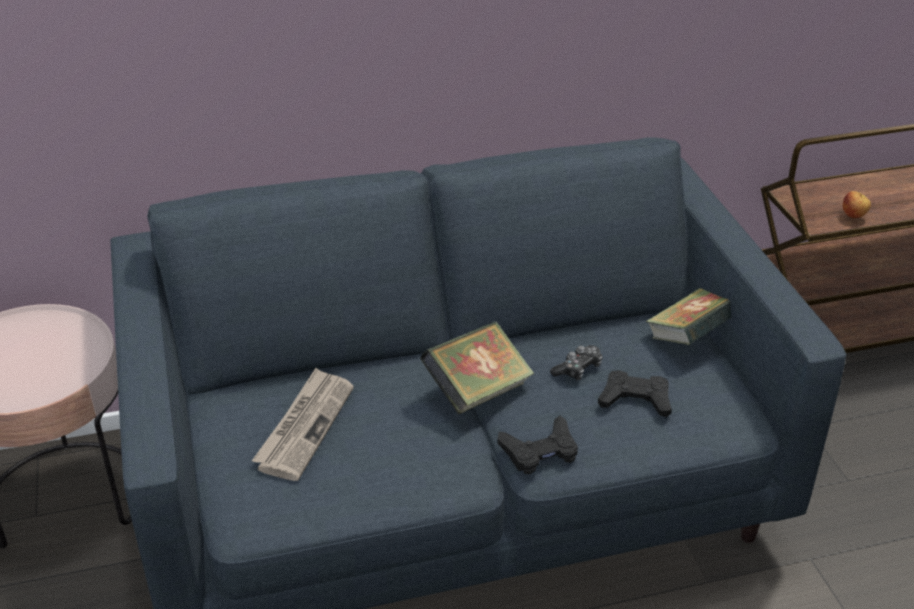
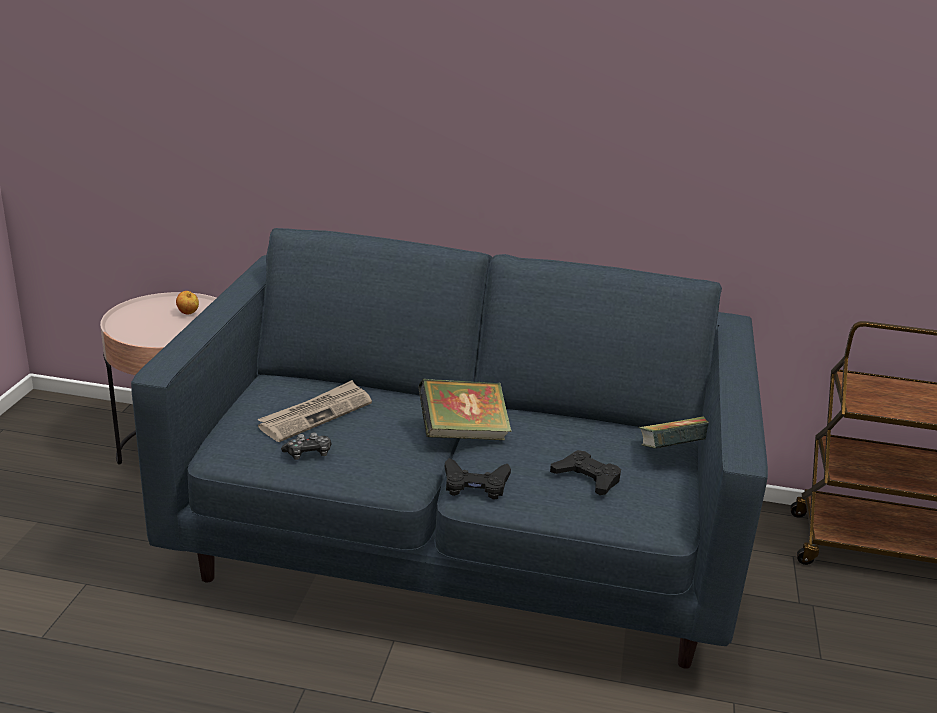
camera: 25 degrees right, 10 degrees down
game controller [550,345,603,380] -> game controller moved to [281,432,332,460]
apple [843,191,871,218] -> apple moved to [176,291,199,314]

